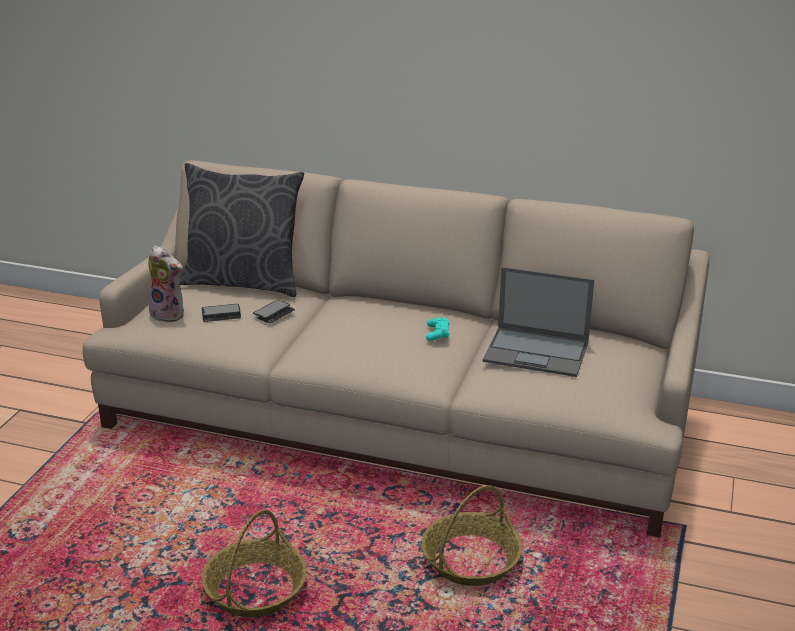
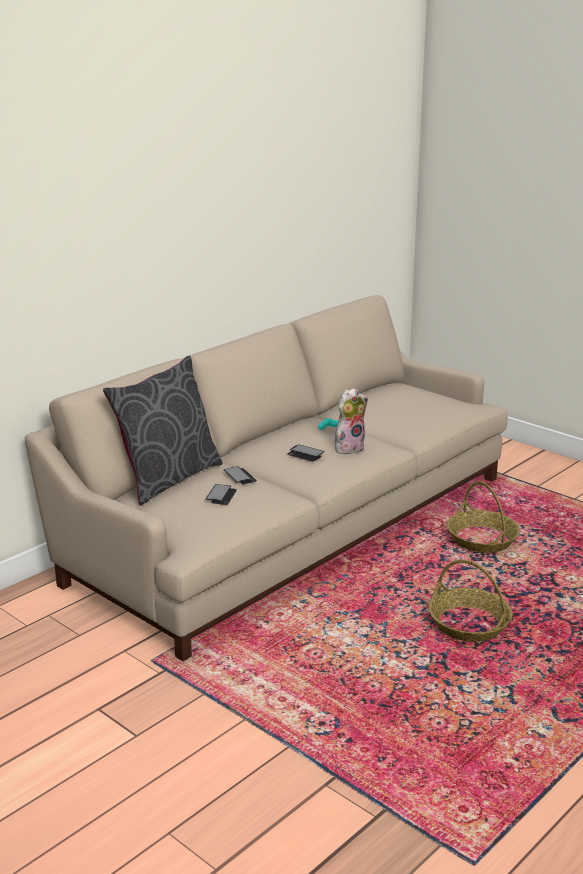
camera: 65 degrees left, 5 degrees down
plush toy [147,245,184,323] -> plush toy moved to [335,388,368,454]
laptop [483,267,594,377] -> none
none -> phone [287,444,324,462]

